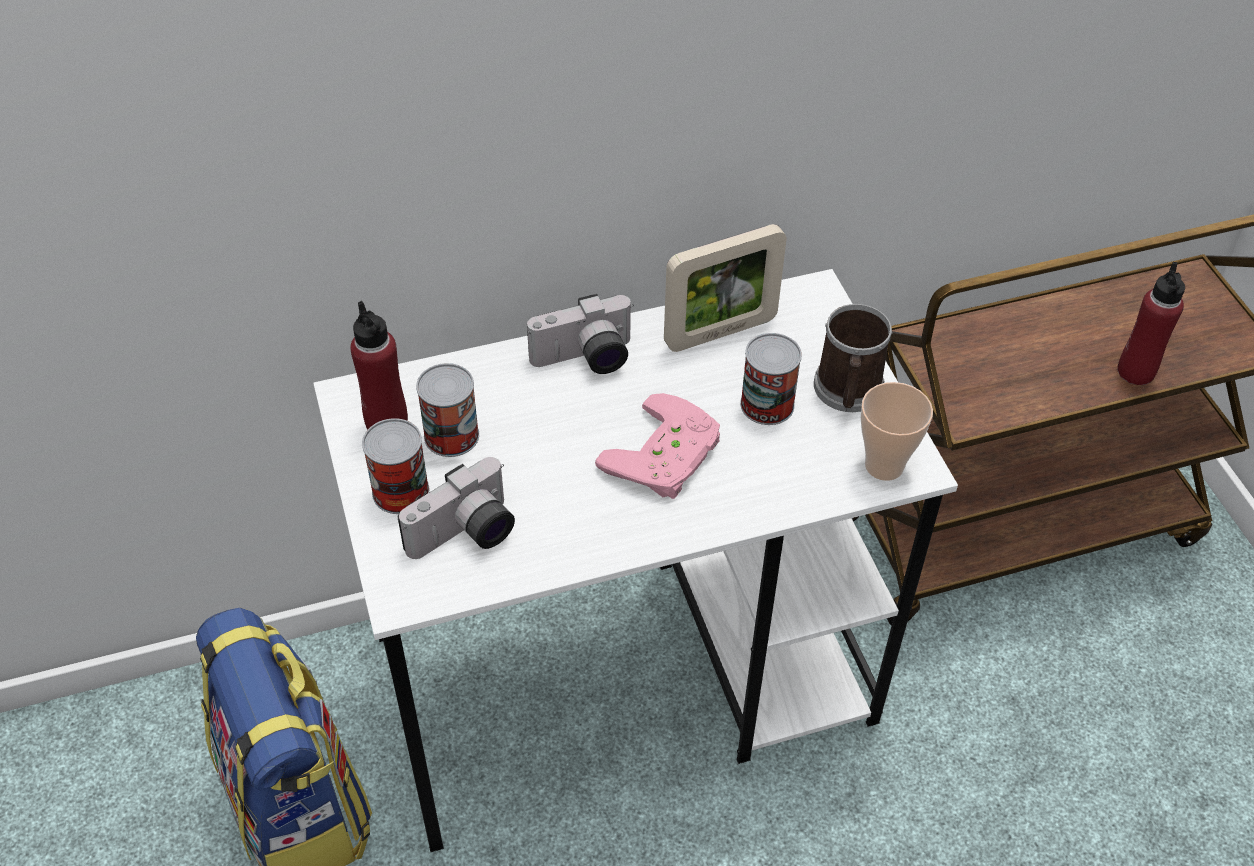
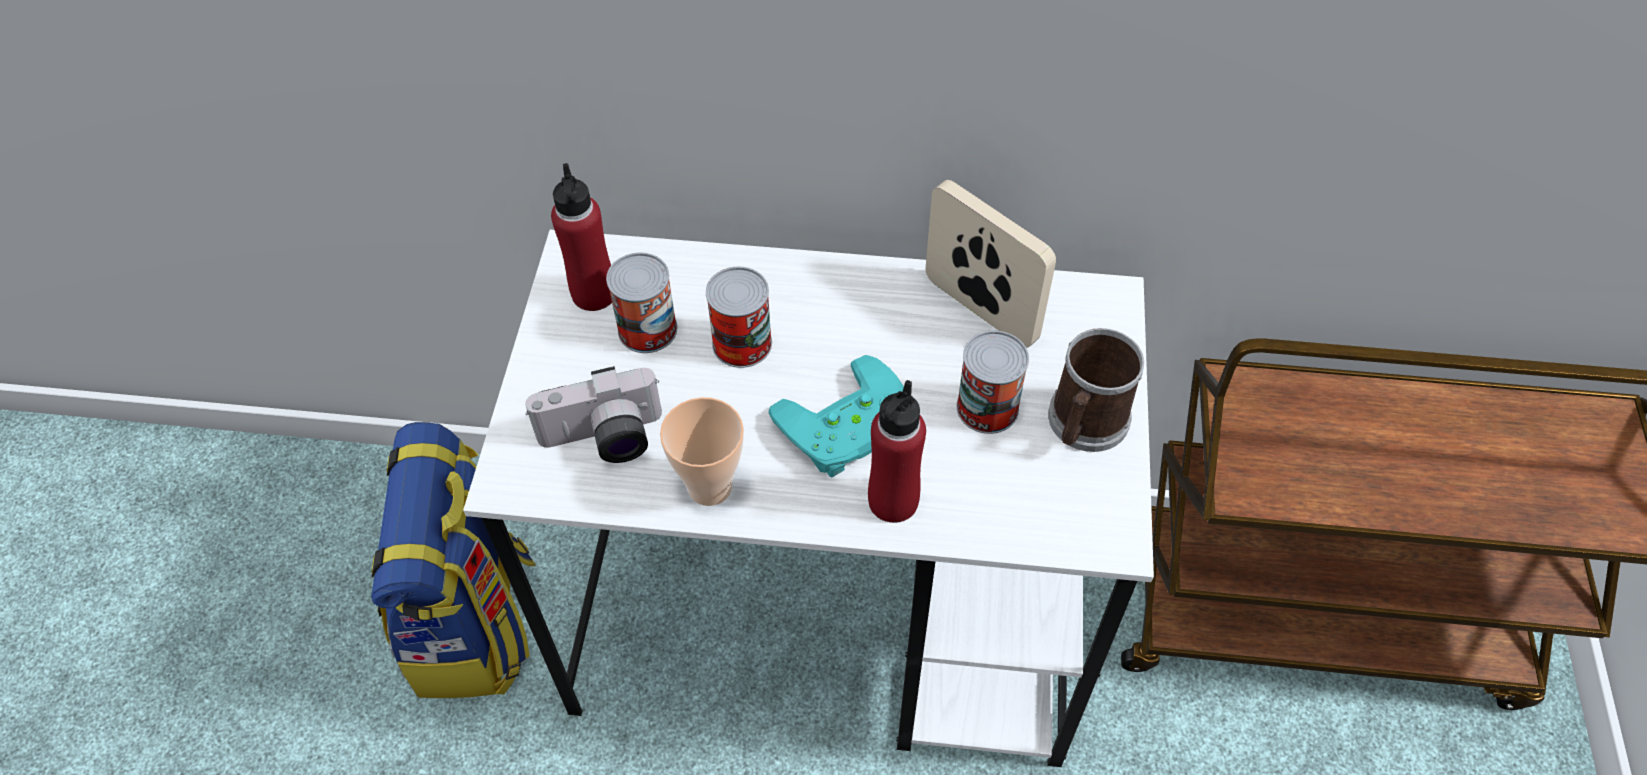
camera: 25 degrees right, 5 degrees up
can [362,418,429,514] -> can moved to [706,267,772,368]
camera [527,294,634,374] -> none
pink game controller [595,393,720,499] -> turquoise game controller [769,355,904,478]
picture frame [664,224,786,352] -> picture frame turned 135 degrees counterclockwise [925,180,1056,348]
cup [861,382,933,481] -> cup moved to [660,397,744,506]
red bottle [1117,262,1185,385] -> red bottle moved to [868,380,926,523]

